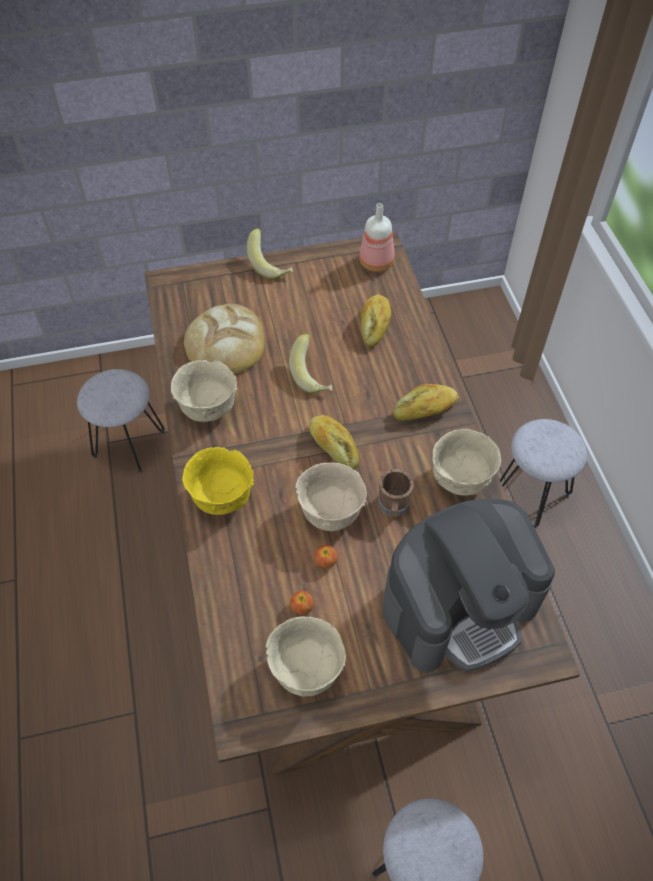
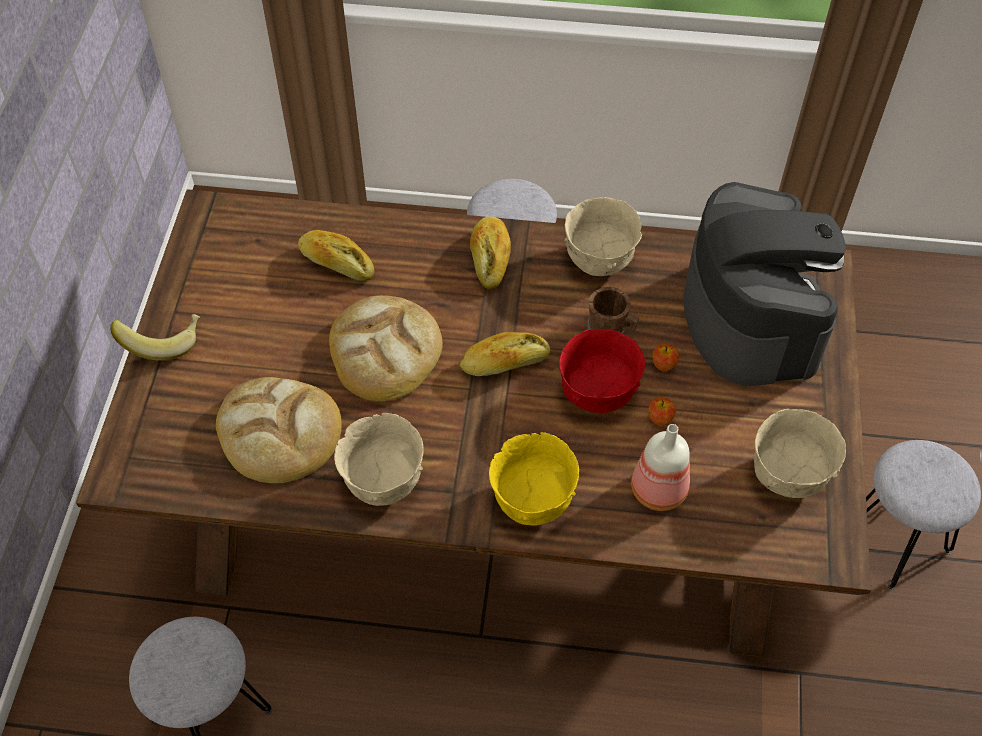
camera: 70 degrees left, 0 degrees up
banana [289,333,332,394] -> bread [329,295,443,401]
apple [290,591,314,615] -> apple moved to [652,344,679,371]
beige bowl [295,462,367,531] -> red bowl [559,329,645,413]
bottle [359,203,395,272] -> bottle moved to [631,424,690,511]

